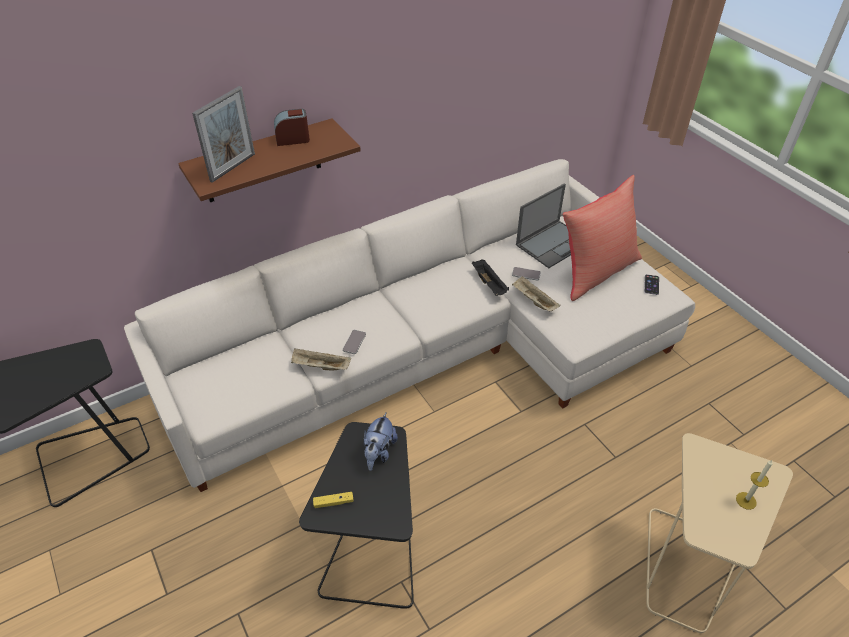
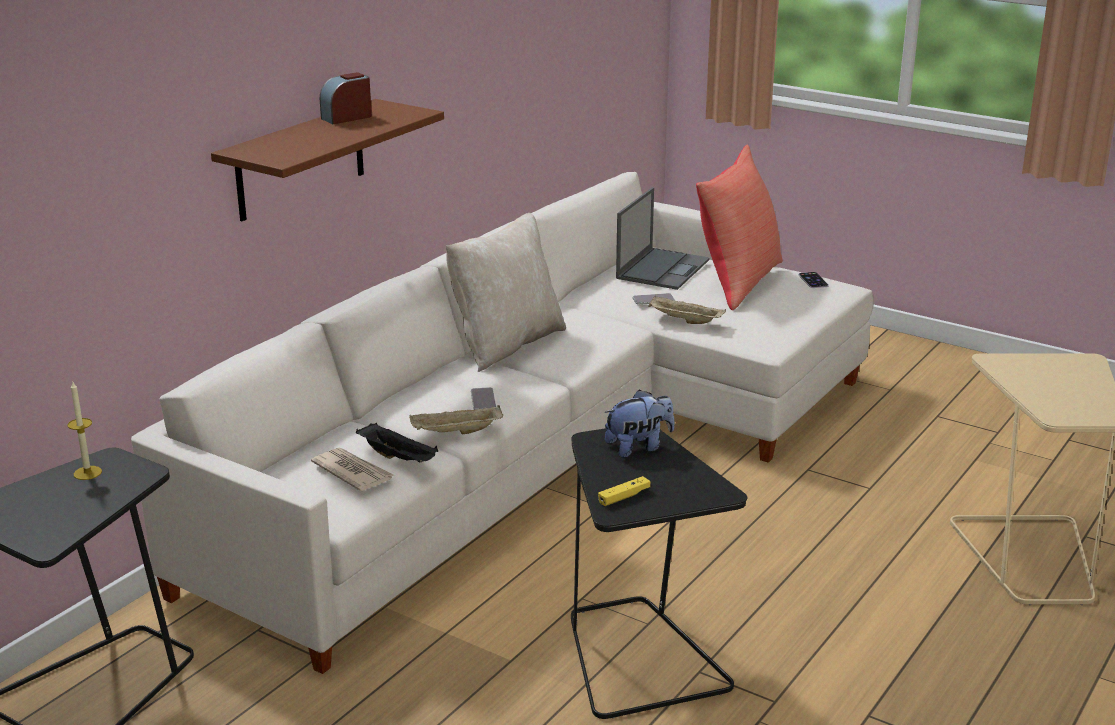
camera: 25 degrees left, 20 degrees down
picture frame [192,86,255,183] -> none
plush toy [364,412,398,471] -> plush toy turned 105 degrees counterclockwise [604,389,674,458]
black tray [472,259,509,296] -> black tray moved to [356,423,438,462]
candle [736,460,773,510] -> candle moved to [67,382,102,480]
none -> newspaper [311,448,394,491]
none -> beige pillow [446,213,566,372]

